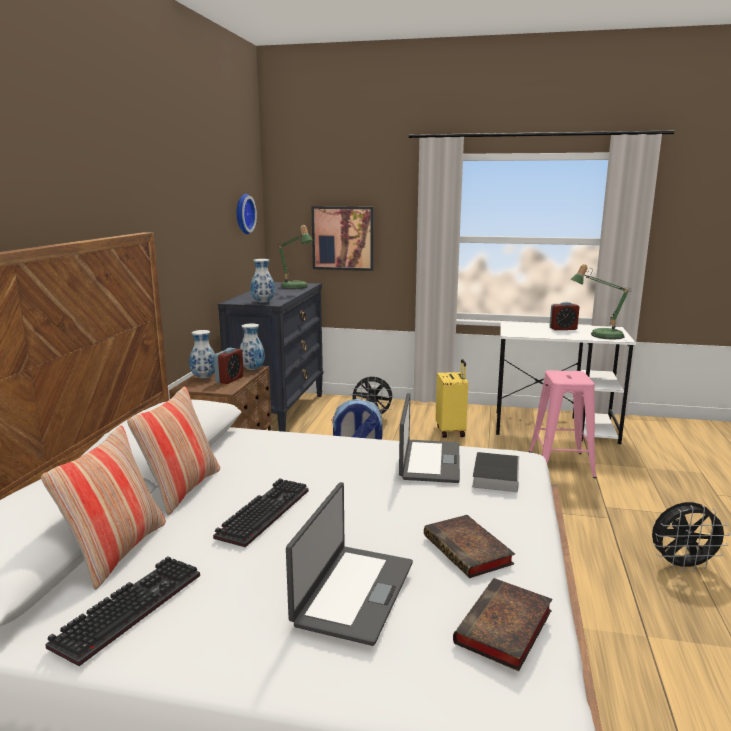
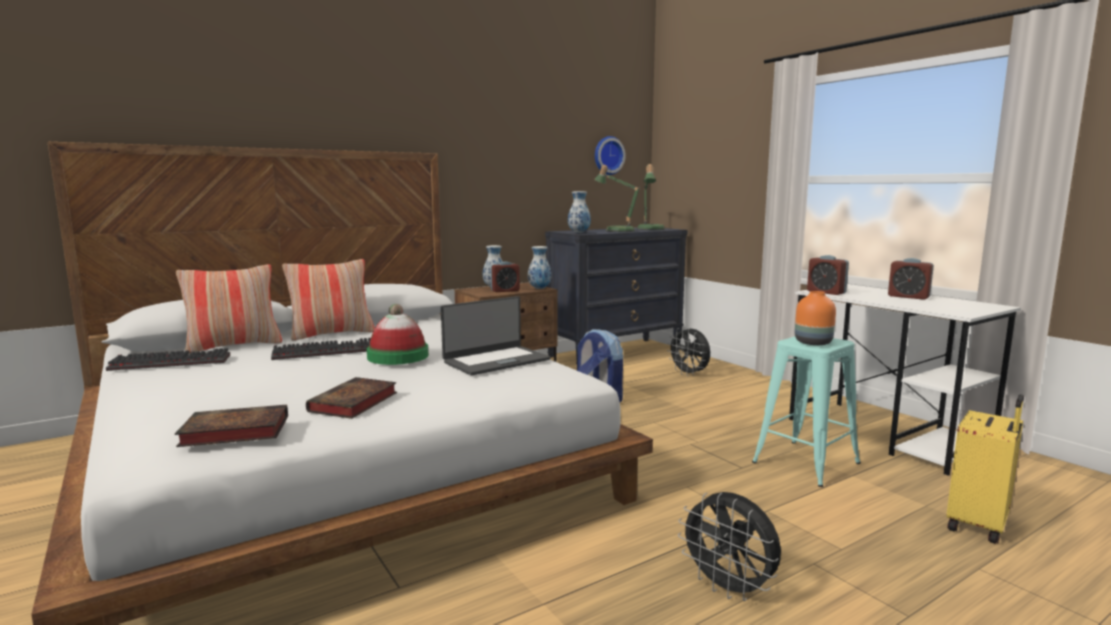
camera: 45 degrees right, 5 degrees down
laptop [286,482,413,646] -> none
picture [311,206,374,271] -> none
yellow suitcase [435,359,468,438] -> yellow suitcase moved to [946,394,1024,544]
book [472,452,519,492] -> none
pink stool [529,370,597,478] -> turquoise stool [752,336,861,487]
table lamp [571,264,631,340] -> table lamp moved to [595,165,641,232]
none -> hat [367,304,429,365]
none -> orange vase [795,291,836,345]
none -> alarm clock [807,255,849,295]

